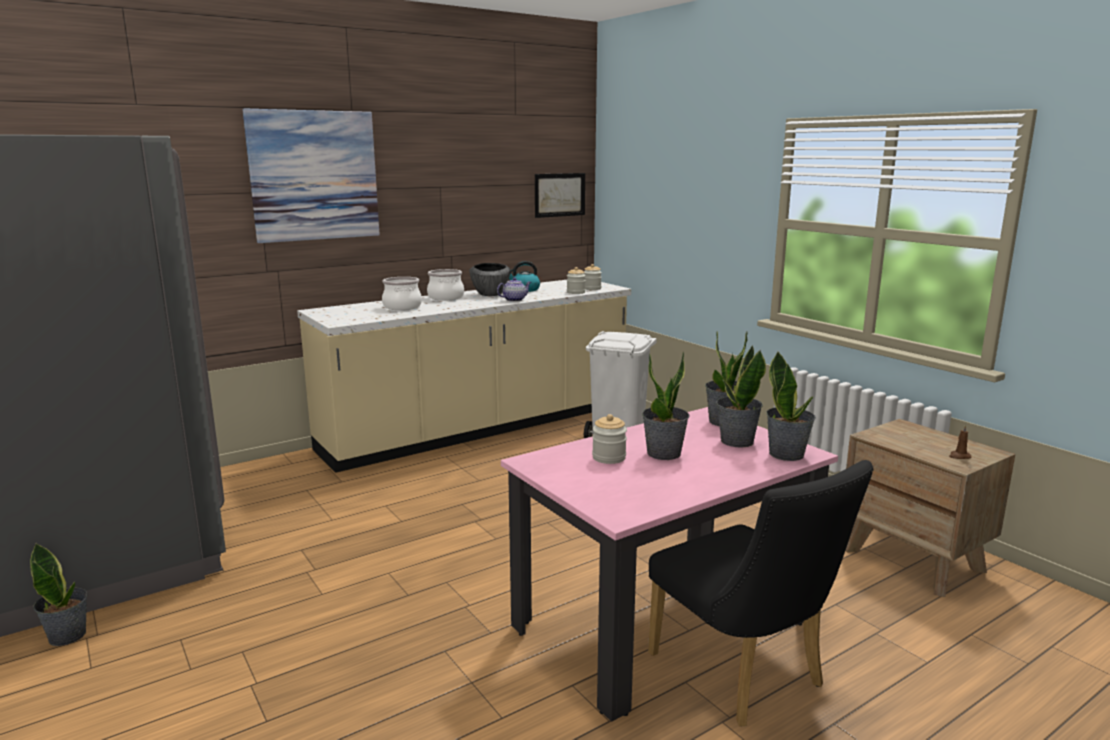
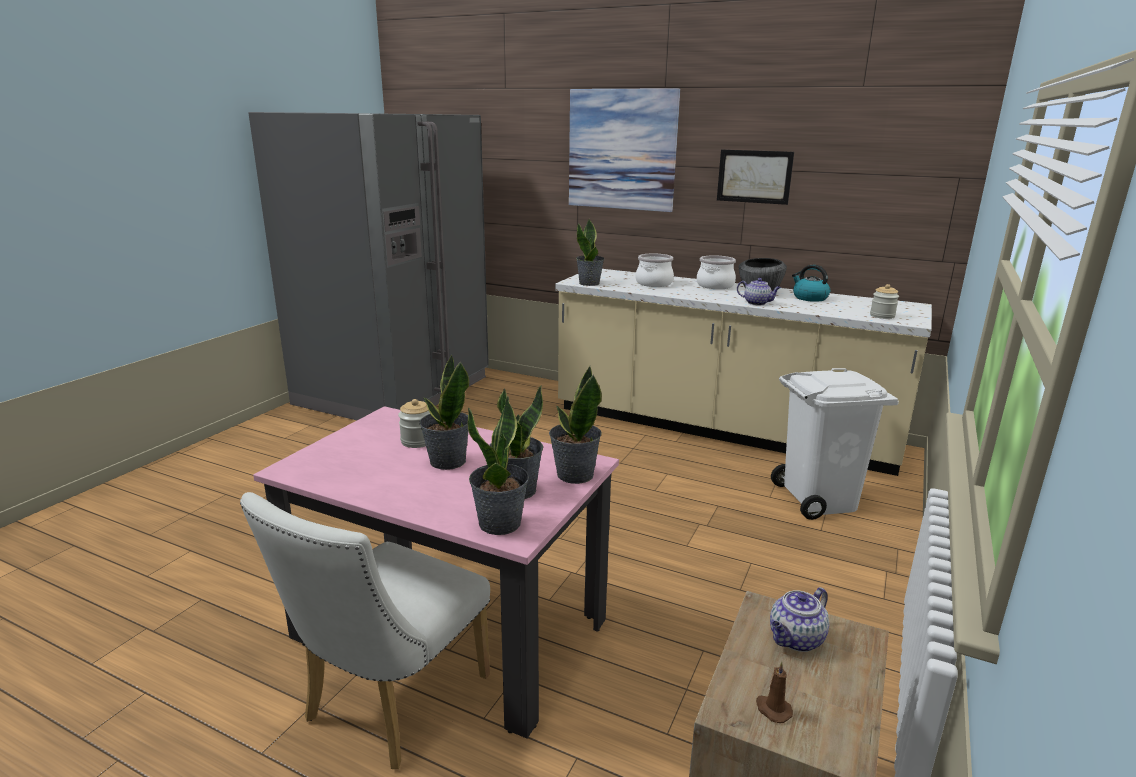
camera: 60 degrees right, 5 degrees up
potted plant [30,543,88,646] -> potted plant moved to [576,219,604,286]
picture [535,173,585,218] -> picture moved to [717,150,794,205]
jar [567,267,586,294] -> none
black chair [648,460,874,727] -> white chair [240,492,490,769]
none -> teapot [770,587,829,652]

